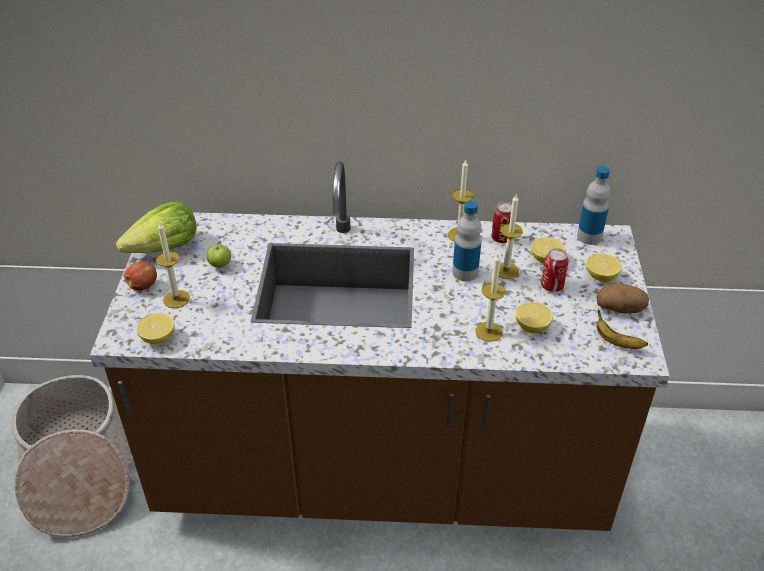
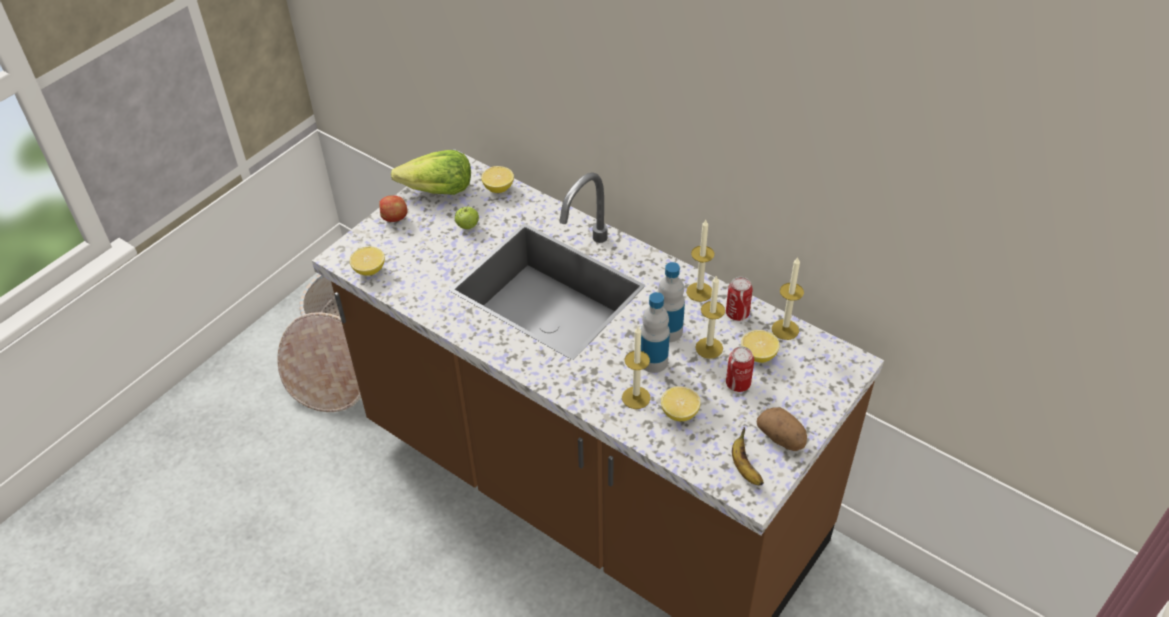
camera: 35 degrees right, 5 degrees up
candle [156,222,190,308] -> candle moved to [772,257,804,340]
bottle [577,166,611,245] -> bottle moved to [641,292,670,373]
lemon [586,253,622,282] -> lemon moved to [481,166,514,193]

